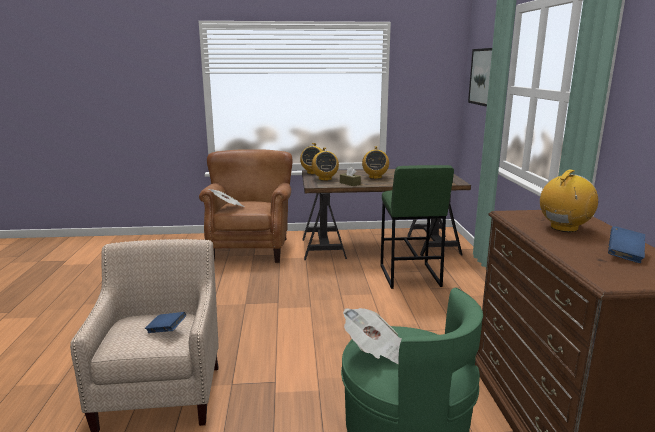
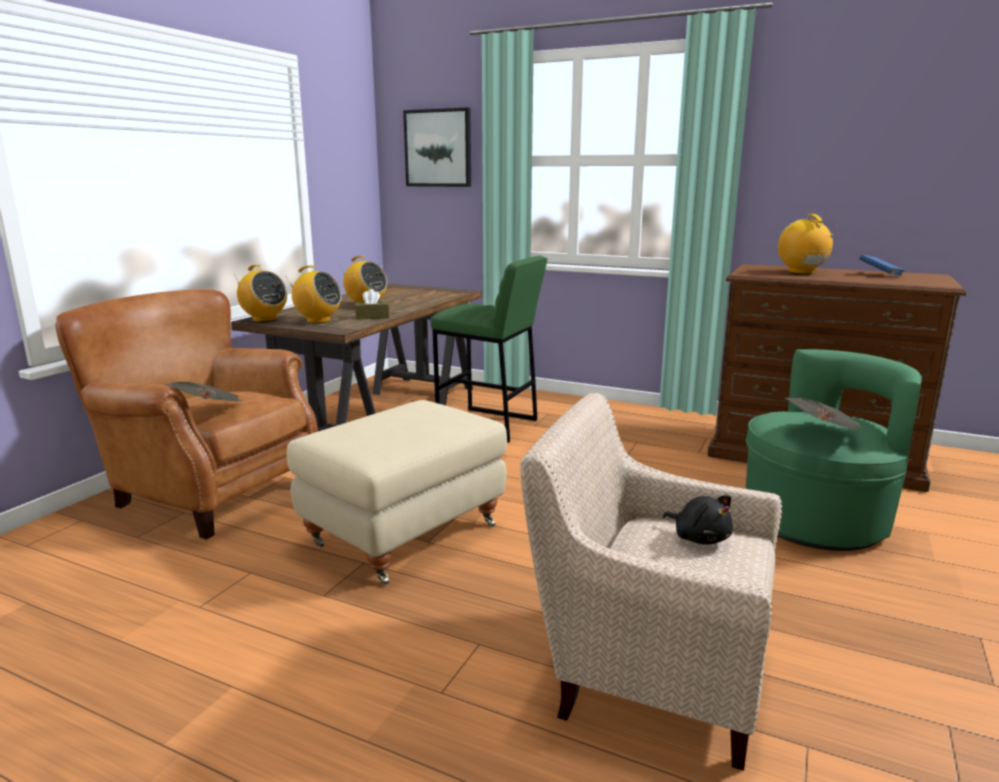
camera: 60 degrees left, 0 degrees up
blue book [145,312,186,333] -> black plush toy [663,495,733,545]
none -> beige ottoman [286,400,507,585]

